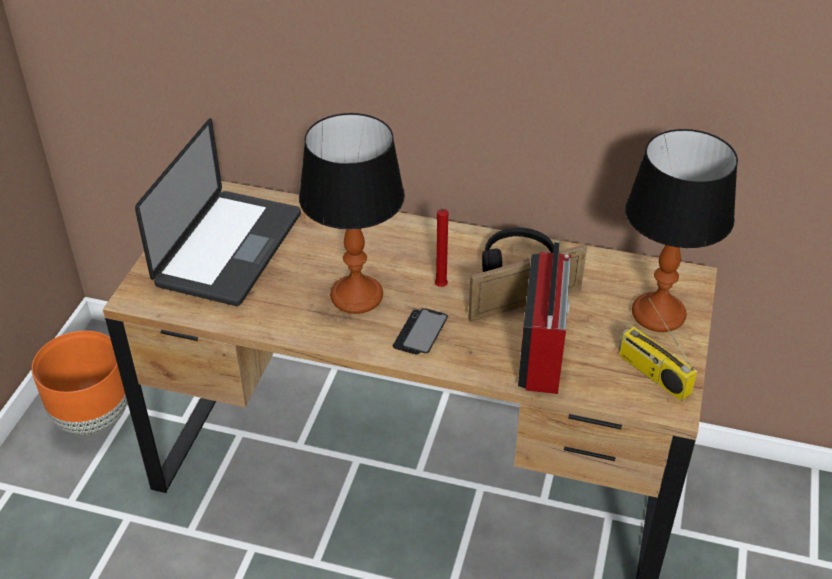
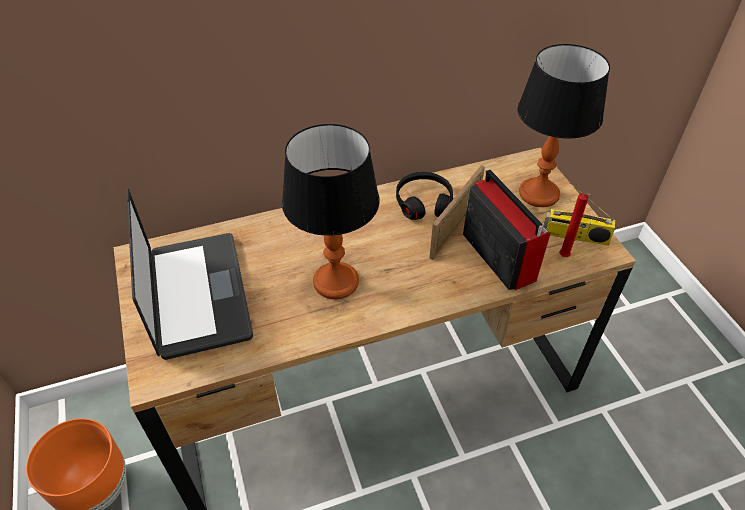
camera: 35 degrees left, 5 degrees up
phone [393,308,448,355] -> none
red candle [435,209,448,287] -> red candle moved to [559,193,592,257]

